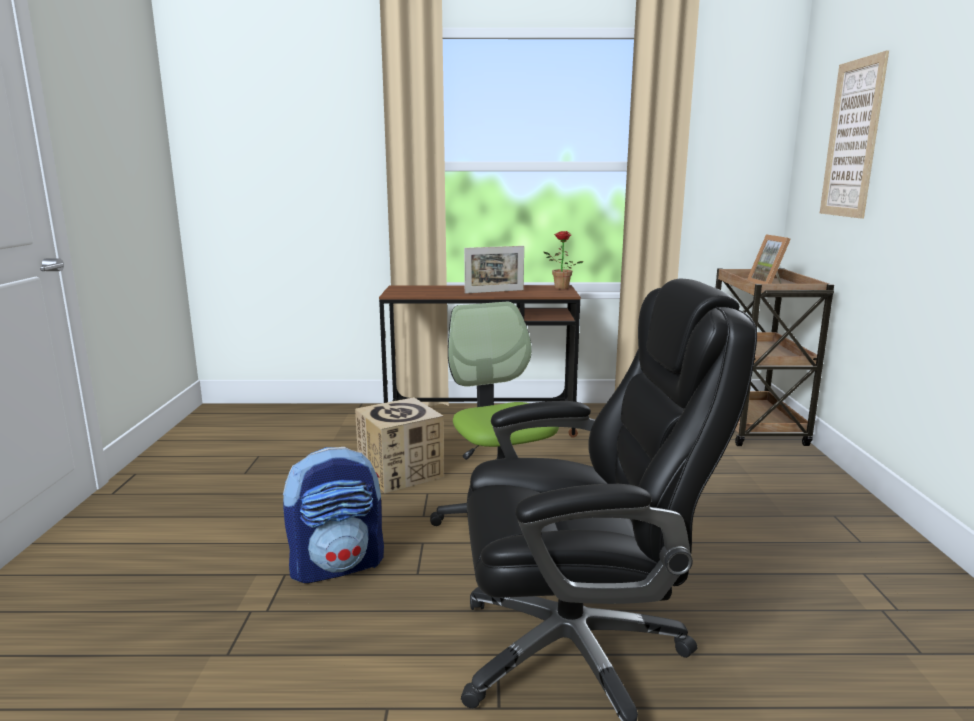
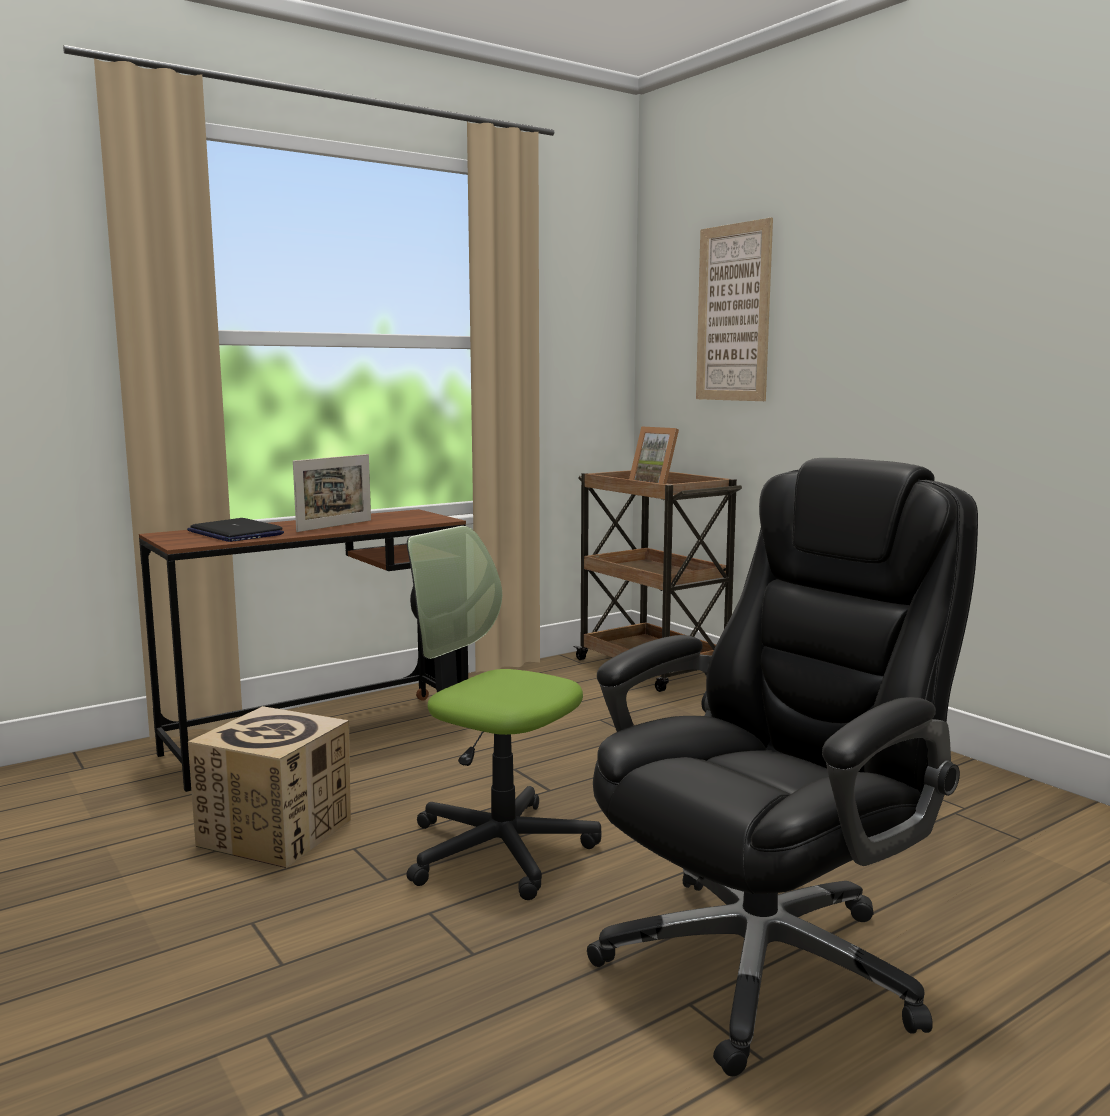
camera: 35 degrees left, 5 degrees down
backpack [283,447,384,583] -> none
potted plant [543,231,584,290] -> none
none -> laptop [187,518,284,542]

